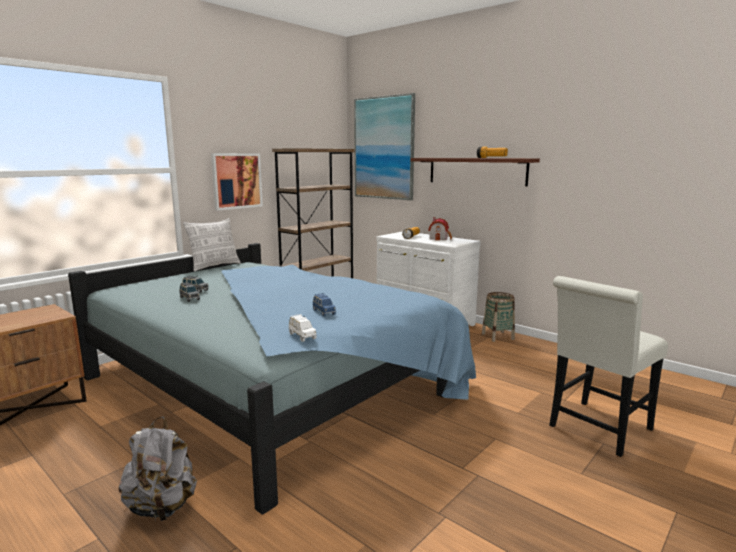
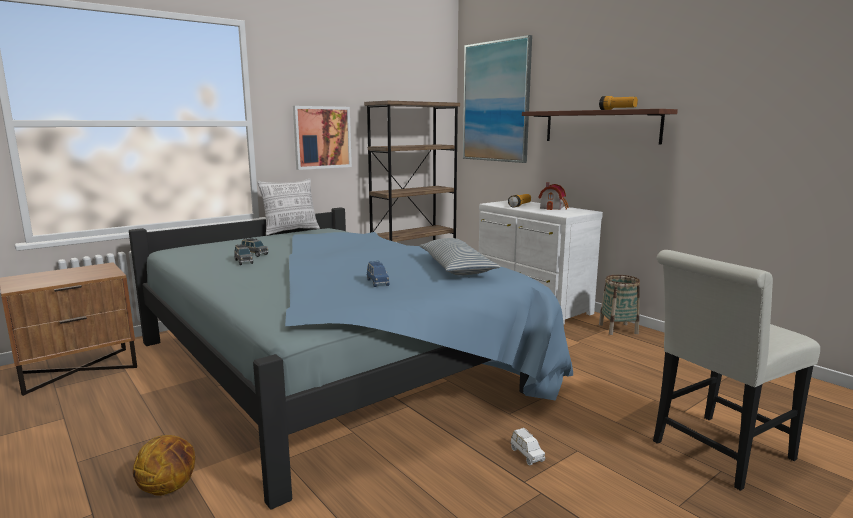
camera: 10 degrees right, 0 degrees up
grey backpack [119,417,197,521] -> basketball [133,435,195,496]
white toy car [289,314,317,342] -> white toy car moved to [511,428,545,466]
none -> pillow [420,238,500,276]

